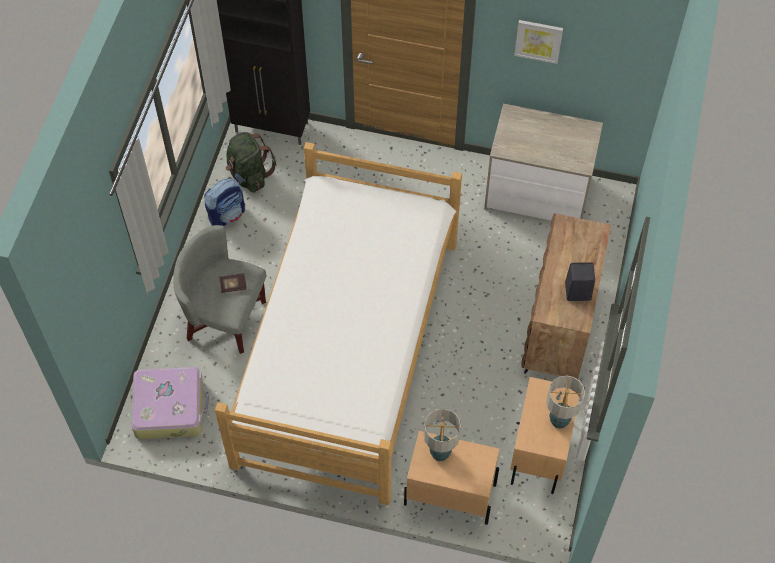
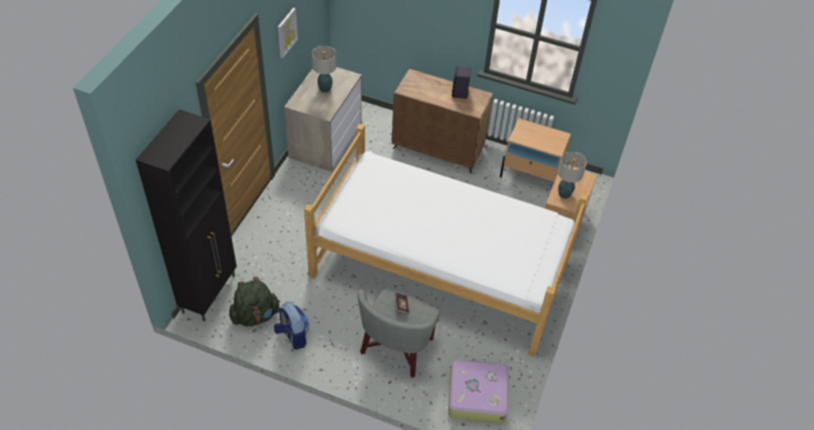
camera: 85 degrees left, 10 degrees down
table lamp [546,375,585,429] -> table lamp moved to [312,46,336,93]

